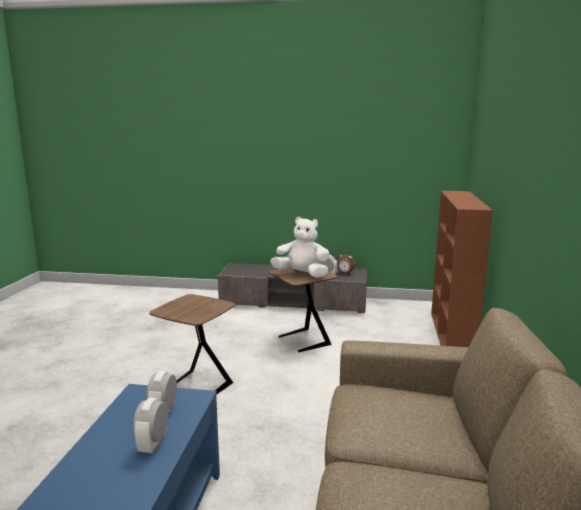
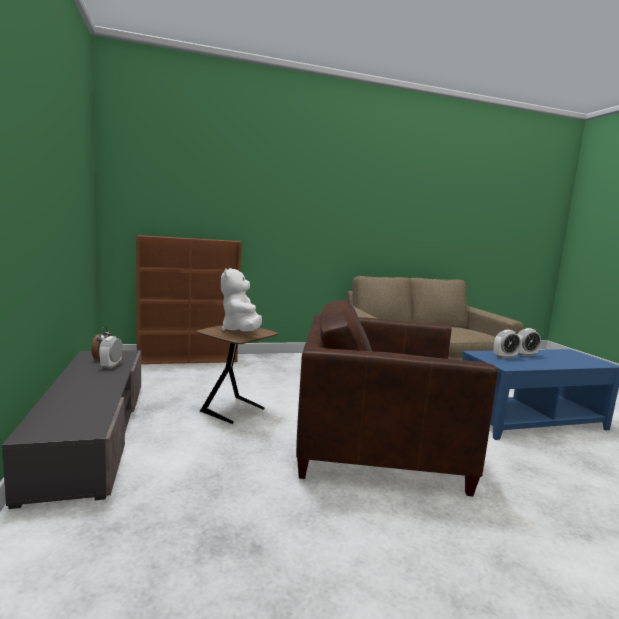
camera: 115 degrees left, 5 degrees down
brown side table [150,294,235,395] -> brown armchair [296,300,498,496]

